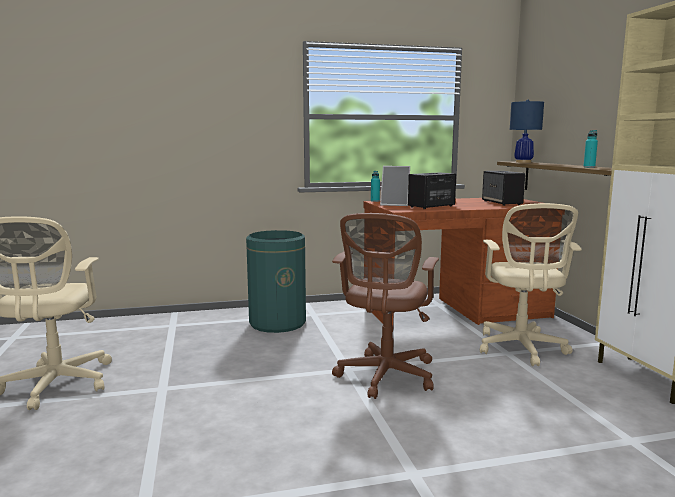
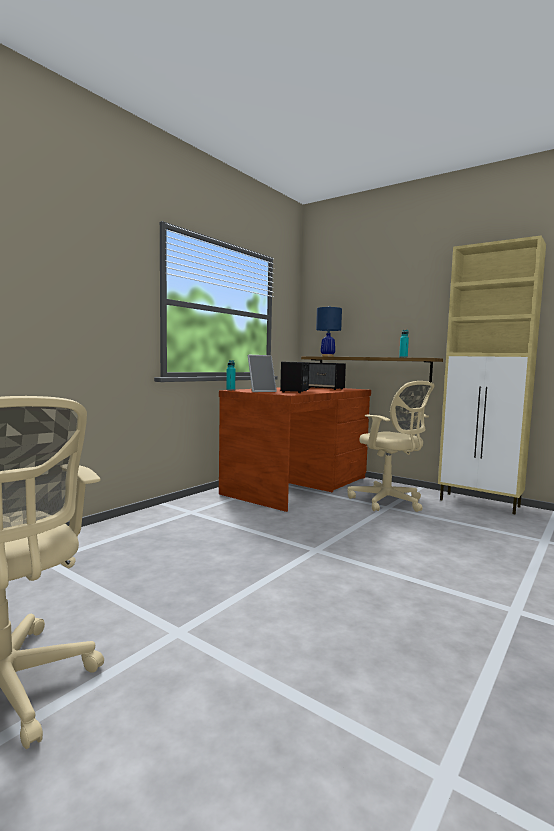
camera: 40 degrees left, 5 degrees down
green trash can [246,230,306,333] -> none
brown office chair [332,213,439,399] -> none

